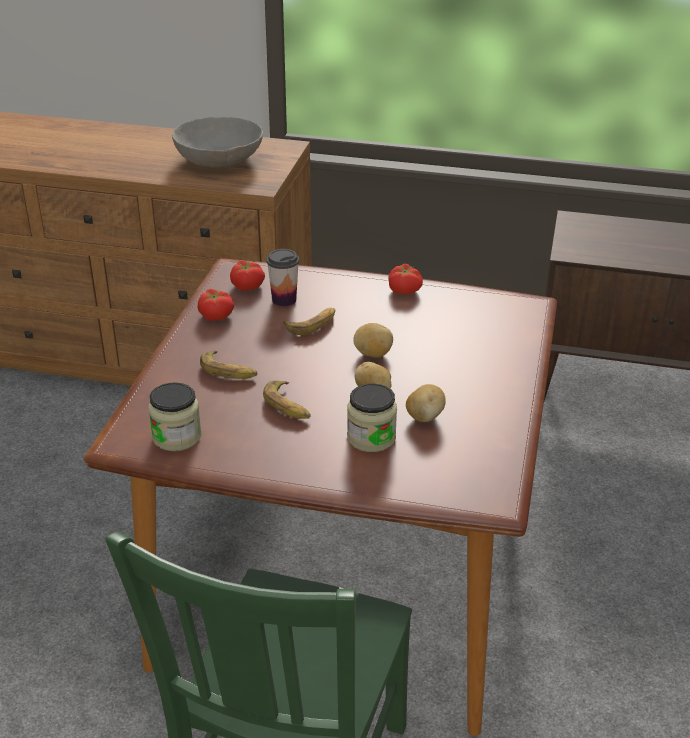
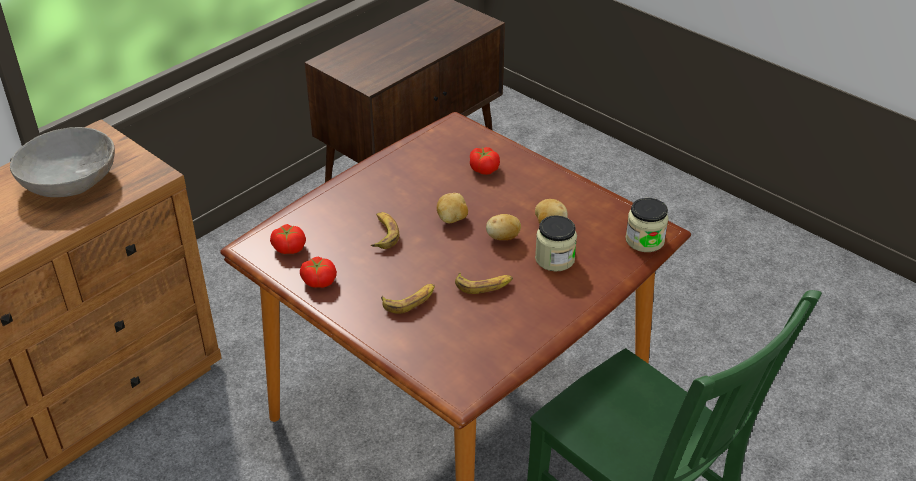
camera: 60 degrees left, 5 degrees up
jar [148,382,201,451] -> jar moved to [625,198,669,252]
cup [266,249,299,306] -> none
tomato [388,264,423,295] -> tomato moved to [470,147,500,175]

